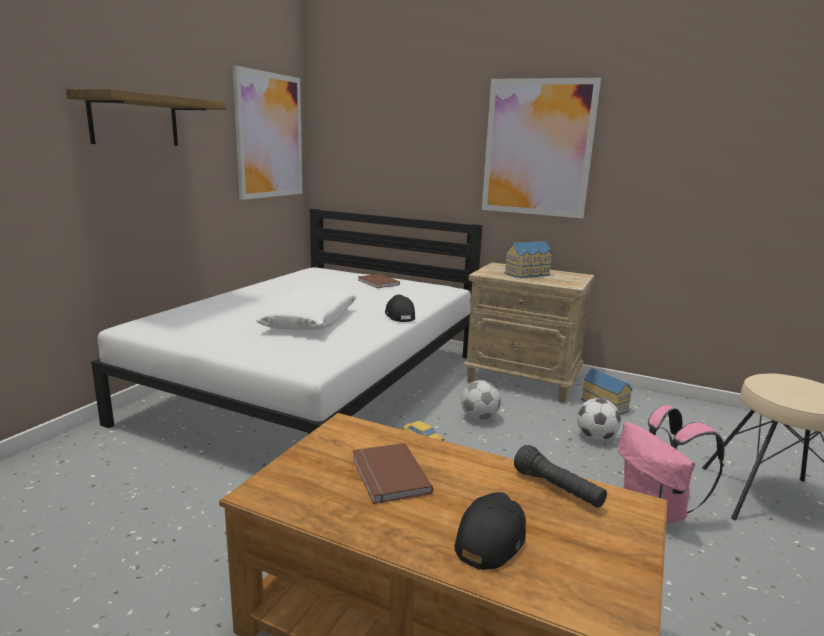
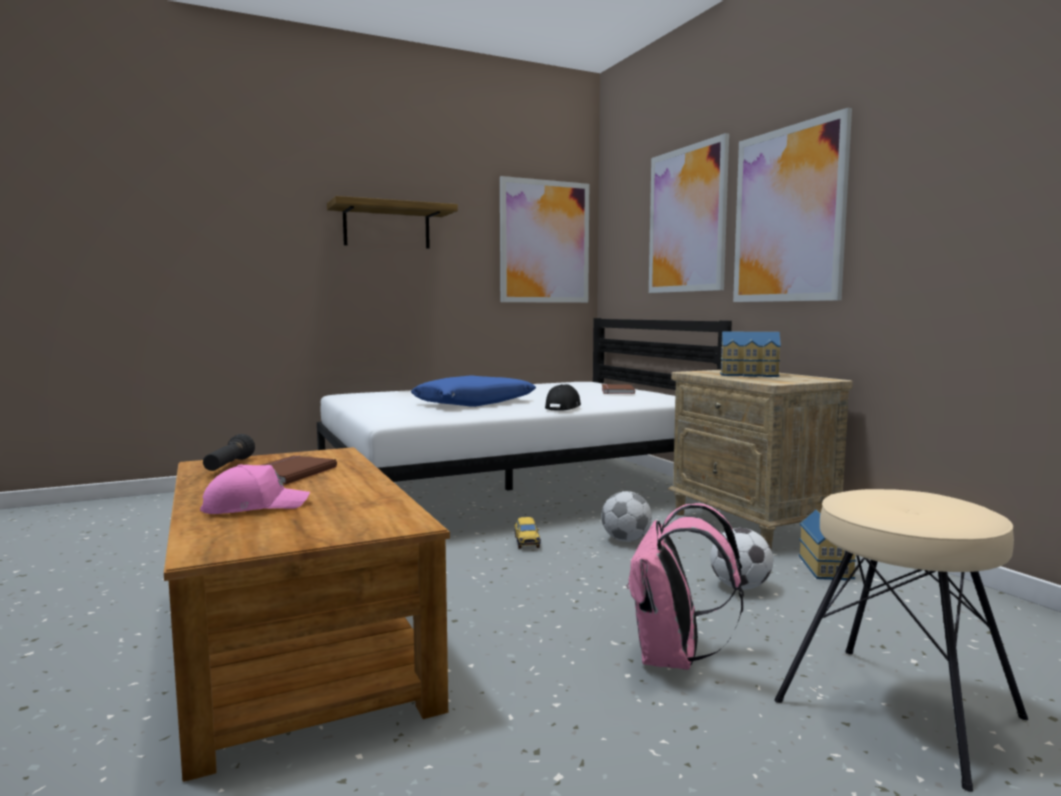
camera: 40 degrees right, 10 degrees down
white pillow [256,288,356,331] -> blue pillow [411,375,536,407]
black cap [454,492,526,570] -> pink cap [200,464,310,514]
black flashlight [514,445,607,508] -> black flashlight moved to [203,434,255,471]
none -> picture [649,133,729,293]

